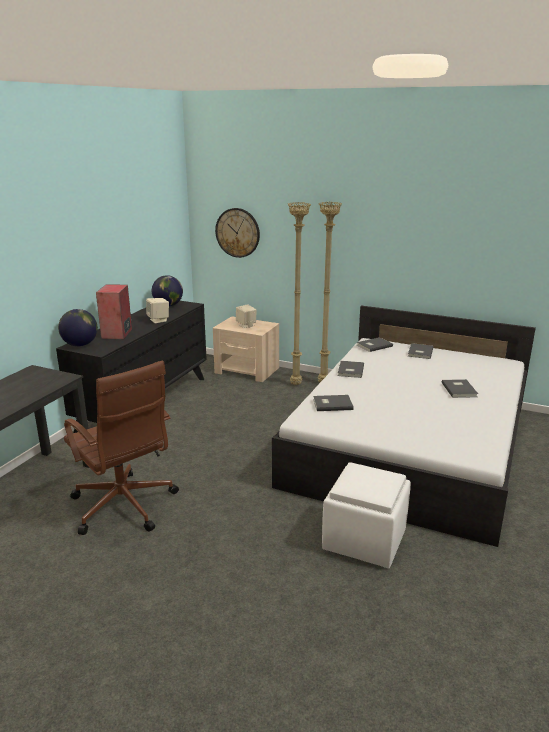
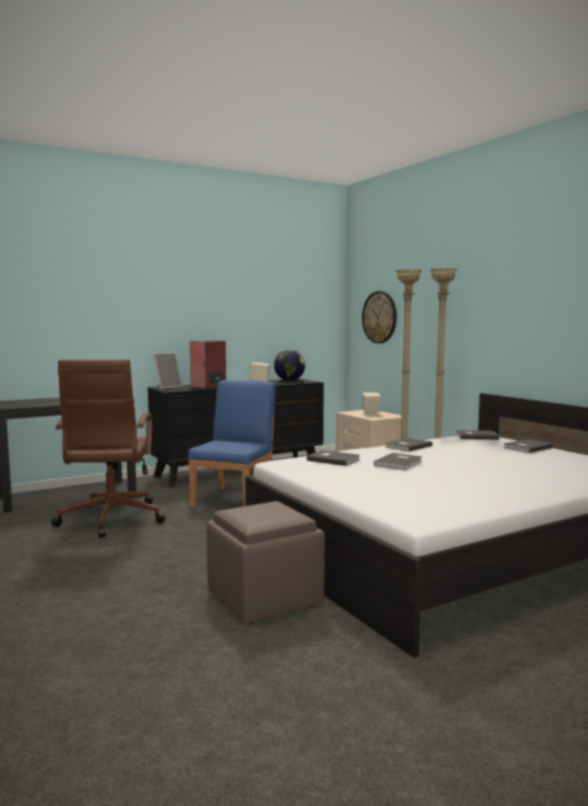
camera: 35 degrees right, 15 degrees down
globe [58,309,98,347] -> picture frame [153,353,183,389]
white ottoman [322,462,411,568] -> brown ottoman [206,501,325,625]
grey book [442,379,478,398] -> grey book moved to [374,453,422,470]
none -> blue chair [188,380,276,507]

